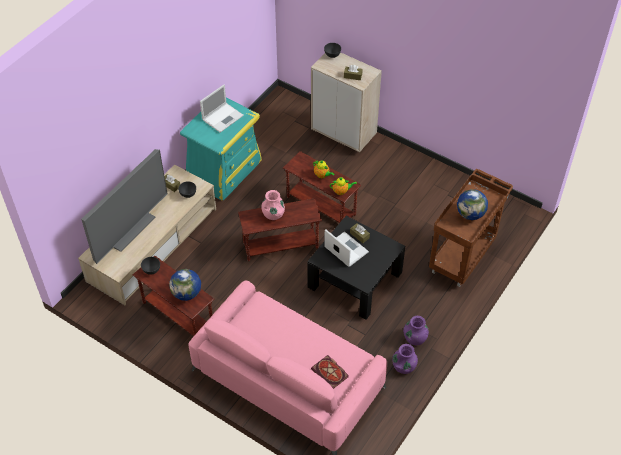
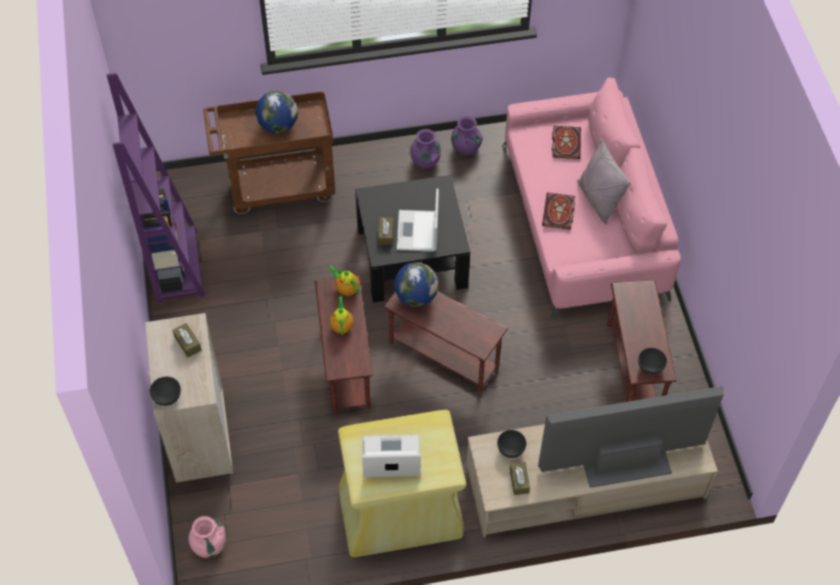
camera: 135 degrees left, 5 degrees up
globe [169,269,201,301] -> globe moved to [394,262,439,307]
turquoise nightstand [180,98,262,200] -> yellow nightstand [338,410,466,557]
pink vase [261,190,285,220] -> pink vase moved to [188,516,226,558]
none -> purple bookcase [107,73,206,303]
none -> book [542,192,575,230]
none -> purple pillow [577,139,631,224]

